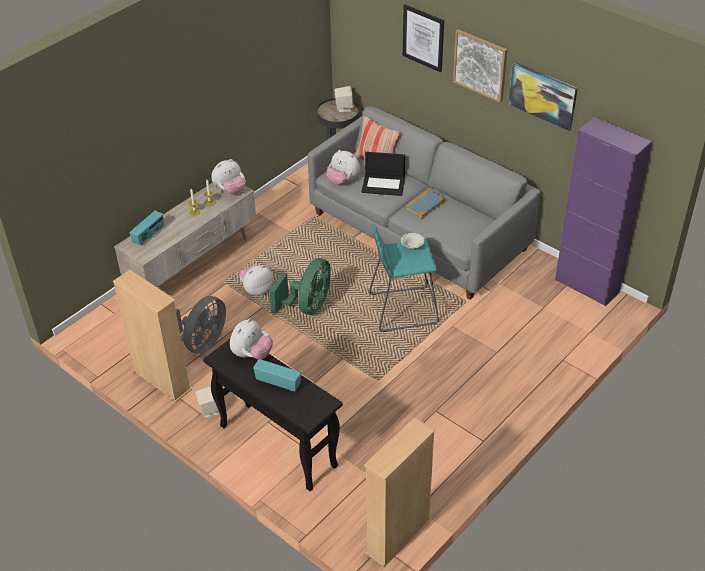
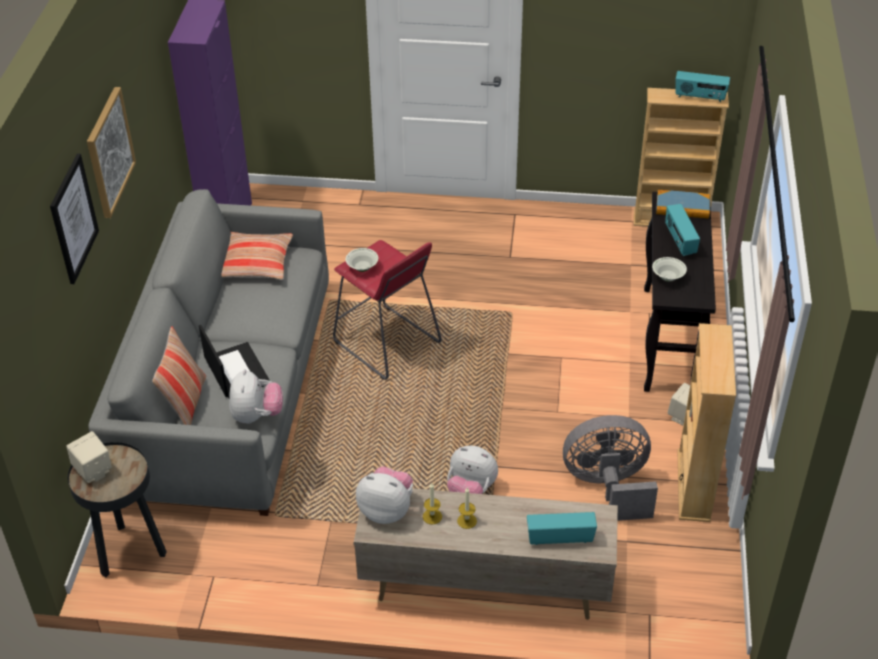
camera: 125 degrees left, 0 degrees up
plush toy [230,318,273,360] -> white bowl [652,257,687,282]
green fan [269,258,331,315] -> none
turquoise stool [369,224,439,332] -> red stool [333,240,442,380]
book [405,190,446,219] -> book moved to [656,190,710,219]
picture [508,62,578,131] -> none
none -> pillow [221,232,293,280]
none -> radio [676,71,730,102]

